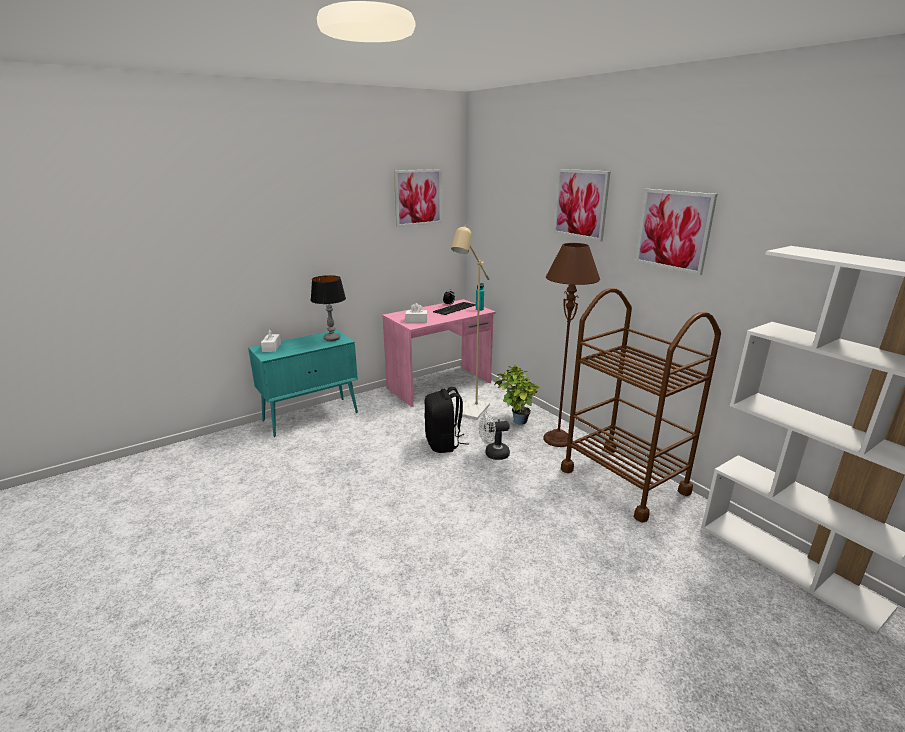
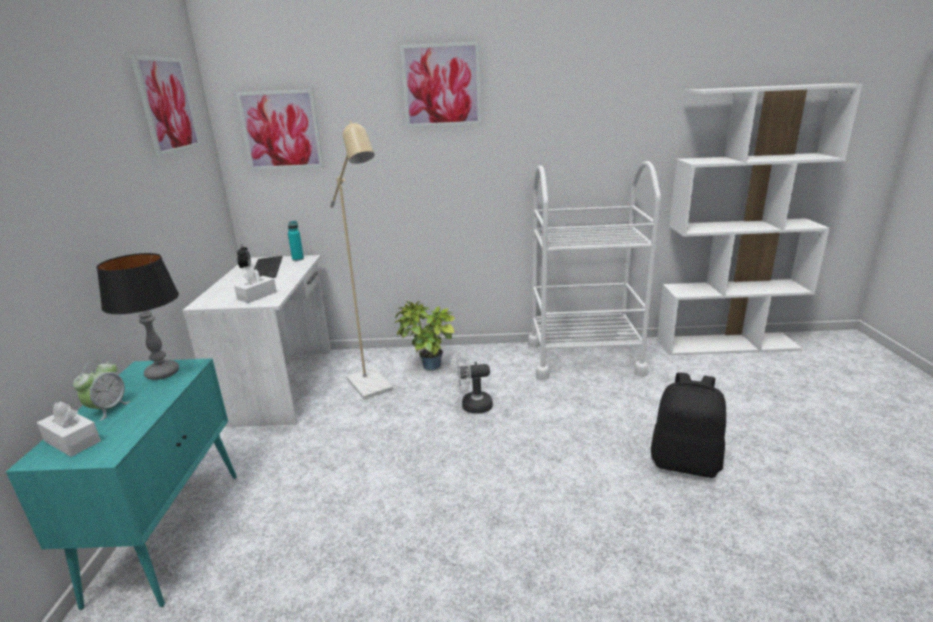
camera: 55 degrees left, 0 degrees up
pink desk [382,299,496,407] -> white desk [182,255,331,427]
black backpack [424,387,469,453] -> black backpack moved to [651,372,726,478]
white fan [478,411,510,460] -> white fan turned 60 degrees clockwise [451,352,493,414]
brown floor lamp [543,243,600,447] -> none
brown cart [561,288,721,523] -> white cart [528,161,661,380]
picture [635,189,717,275] -> picture moved to [236,89,324,170]
none -> alarm clock [73,361,131,421]

